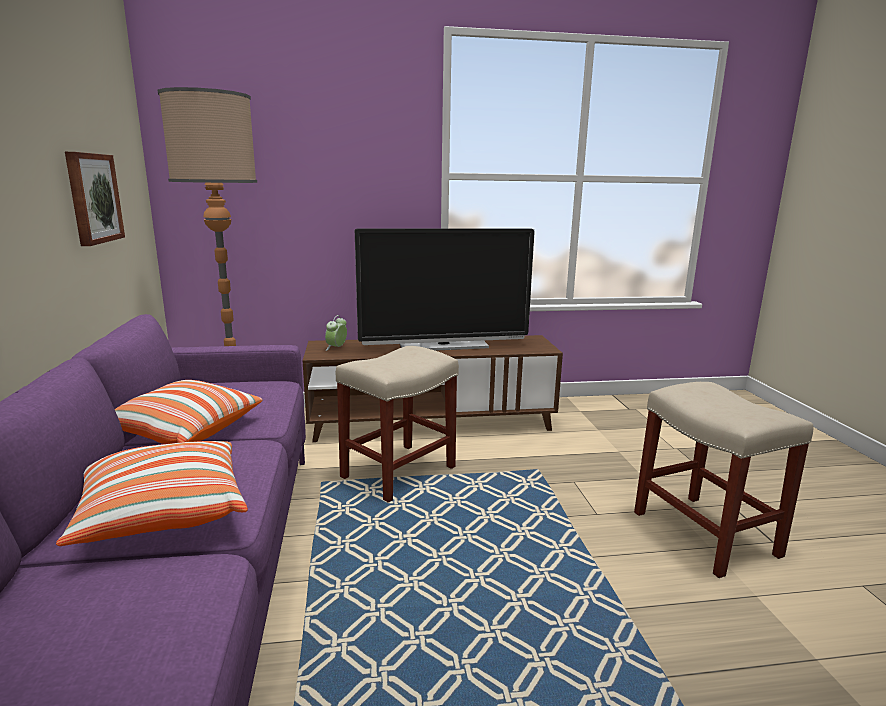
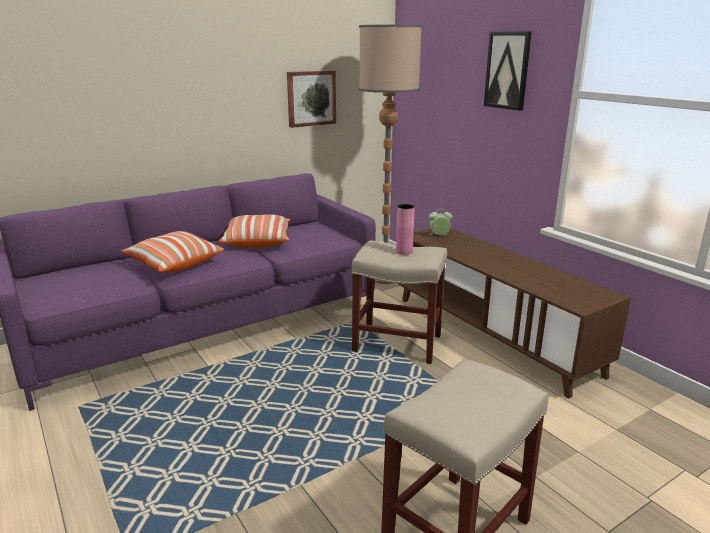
camera: 65 degrees right, 5 degrees up
television [355,228,535,351] -> none
none -> pink vase [396,204,415,255]
none -> picture [484,32,532,111]

